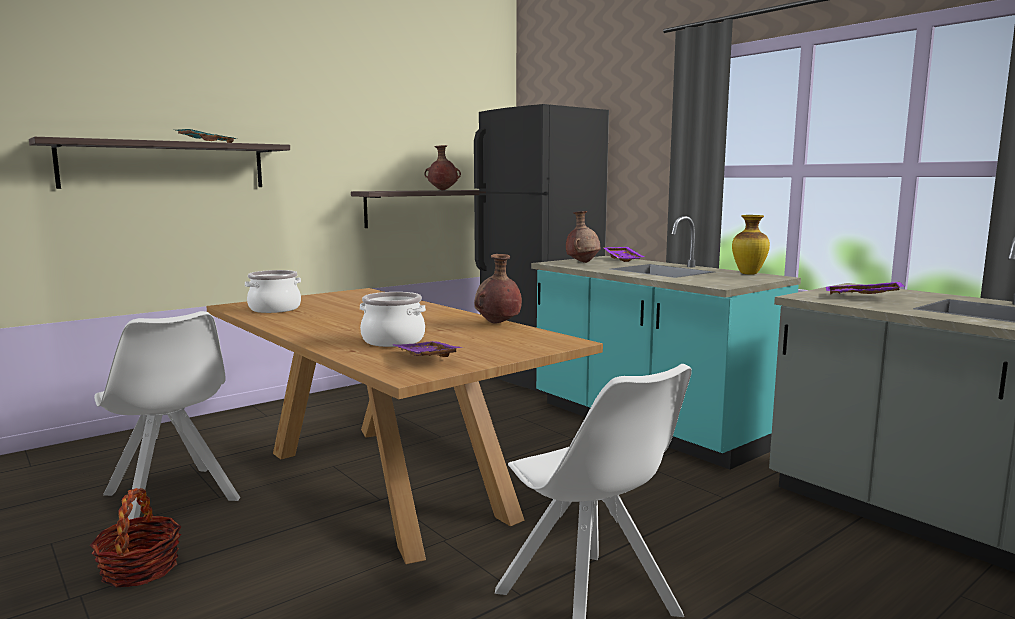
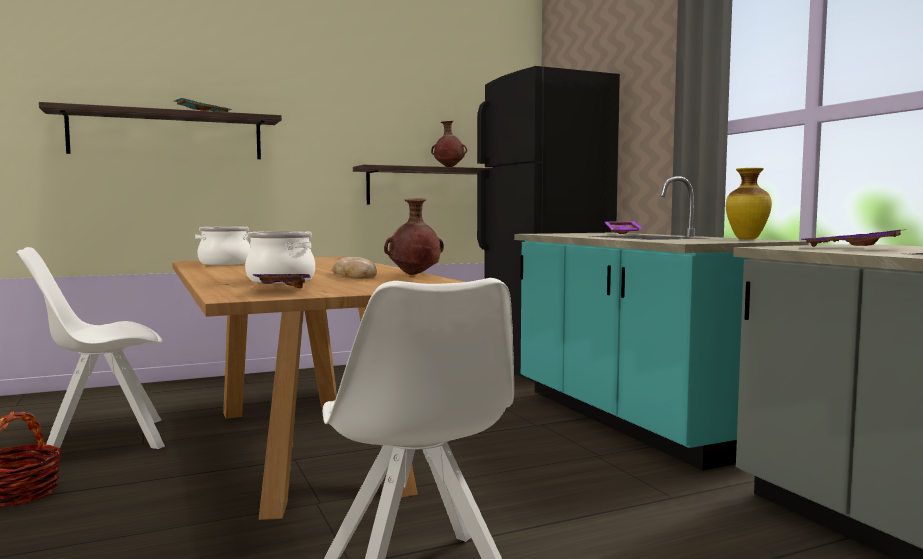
camera: 15 degrees right, 5 degrees down
white chair [94,311,240,526] -> white chair turned 90 degrees clockwise [16,247,165,463]
brown vase [566,211,600,263] -> none
none -> bread [332,257,377,279]

